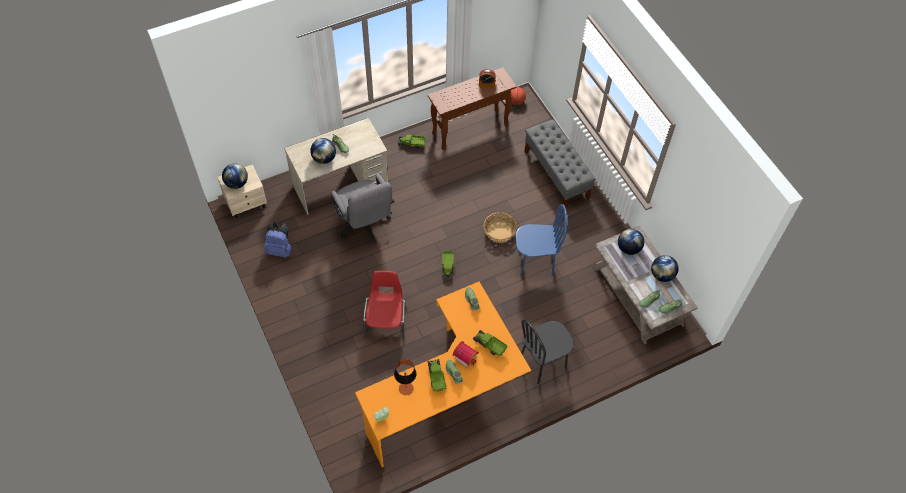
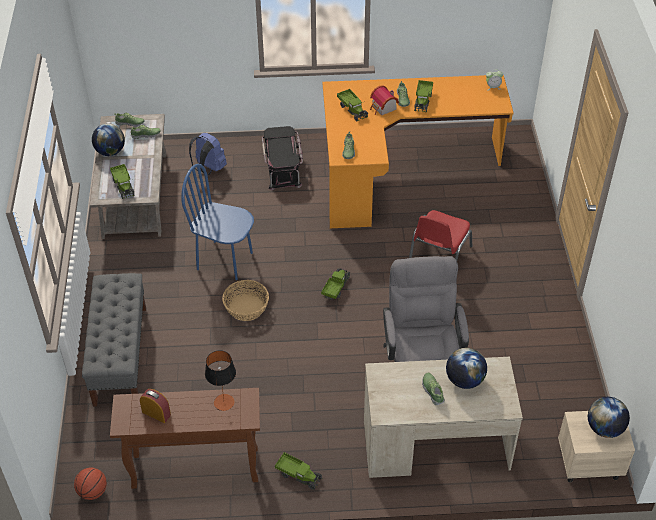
camera: 155 degrees left, 10 degrees down
blue backpack [264,222,292,258] -> blue backpack moved to [189,133,227,175]
table lamp [394,359,416,395] -> table lamp moved to [205,350,236,411]
black chair [521,319,574,384] -> black storage box [262,126,303,190]
globe [618,229,644,255] -> toy truck [110,164,135,199]

